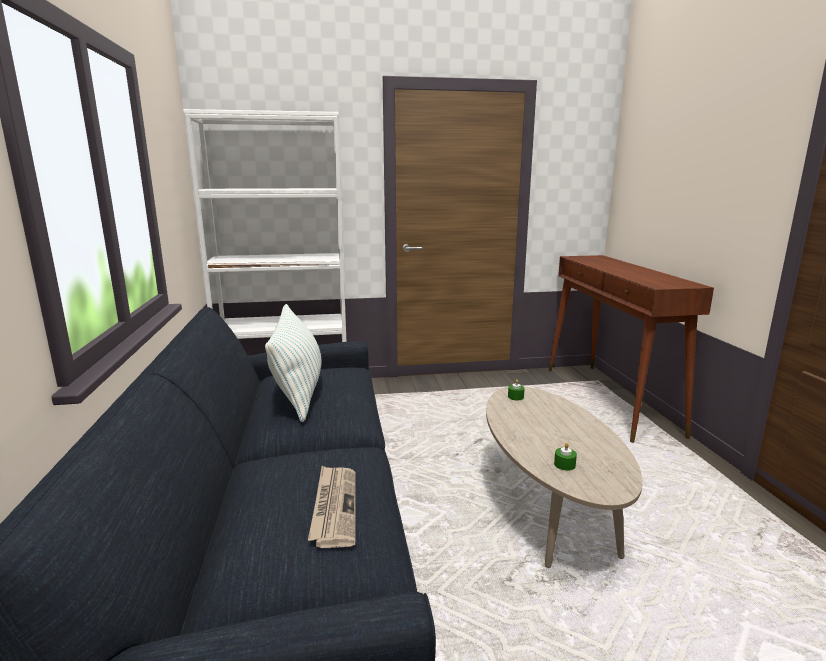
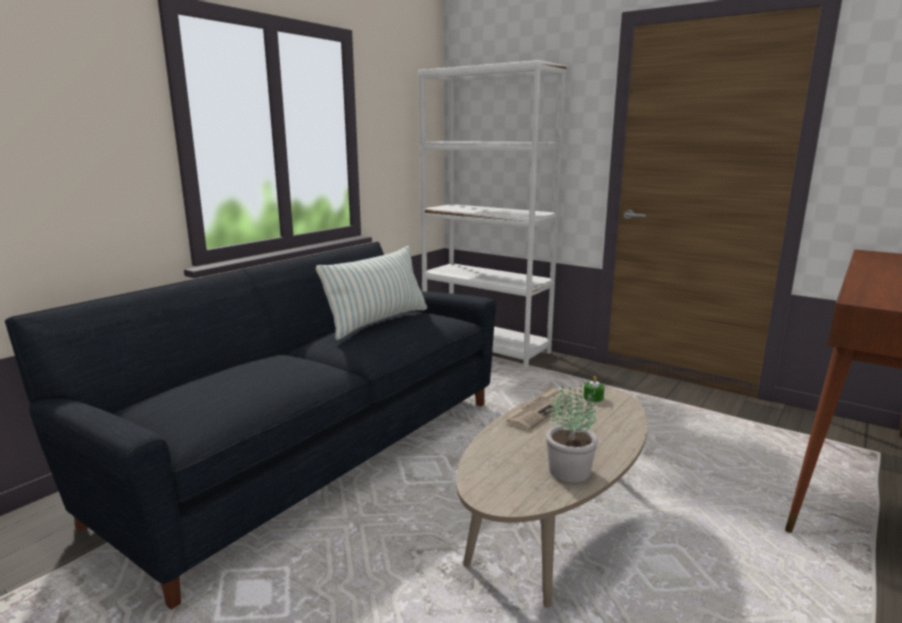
camera: 45 degrees right, 0 degrees up
newspaper [308,466,355,548] -> newspaper moved to [504,386,570,431]
green candle [554,443,577,471] -> none
none -> potted plant [546,385,598,482]

